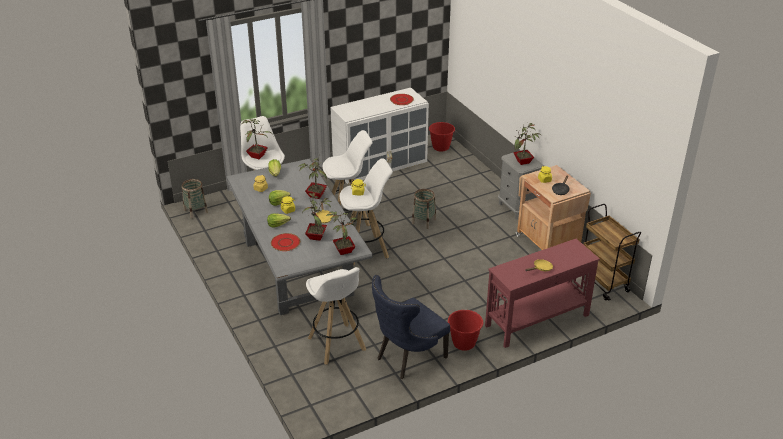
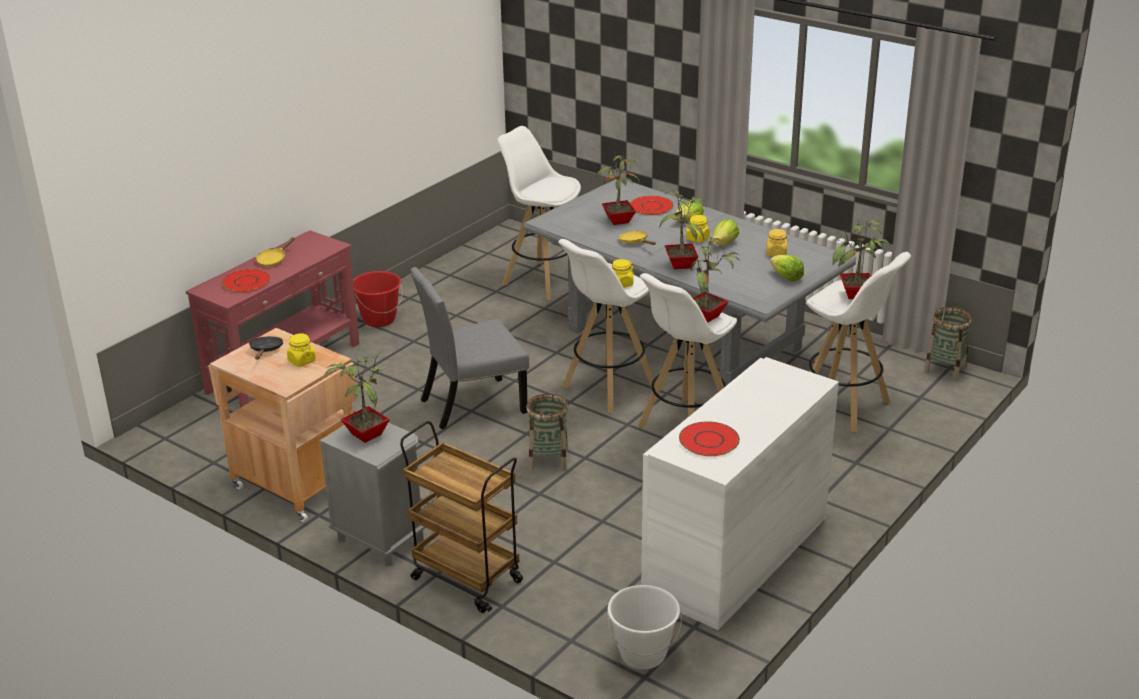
camera: 155 degrees right, 5 degrees down
potted plant [326,211,358,255] -> potted plant moved to [689,236,740,323]
blue chair [372,275,450,379] -> none
red bucket [429,122,456,152] -> white bucket [607,585,682,669]
brown cart [583,204,641,301] -> brown cart moved to [400,421,523,613]
none -> red plate [222,269,271,292]
none -> grey chair [411,267,530,429]

